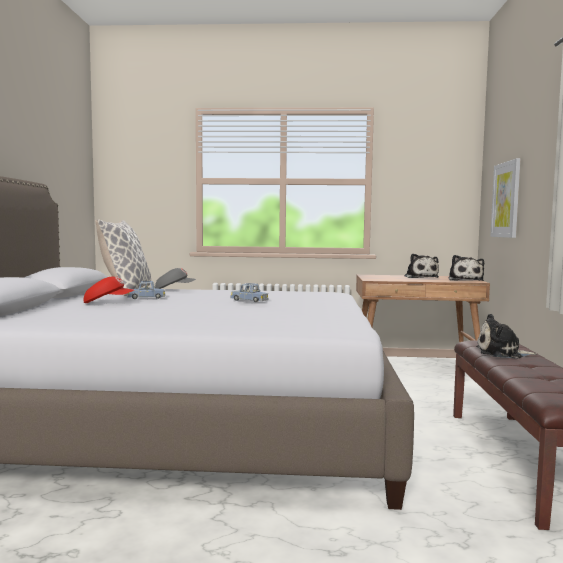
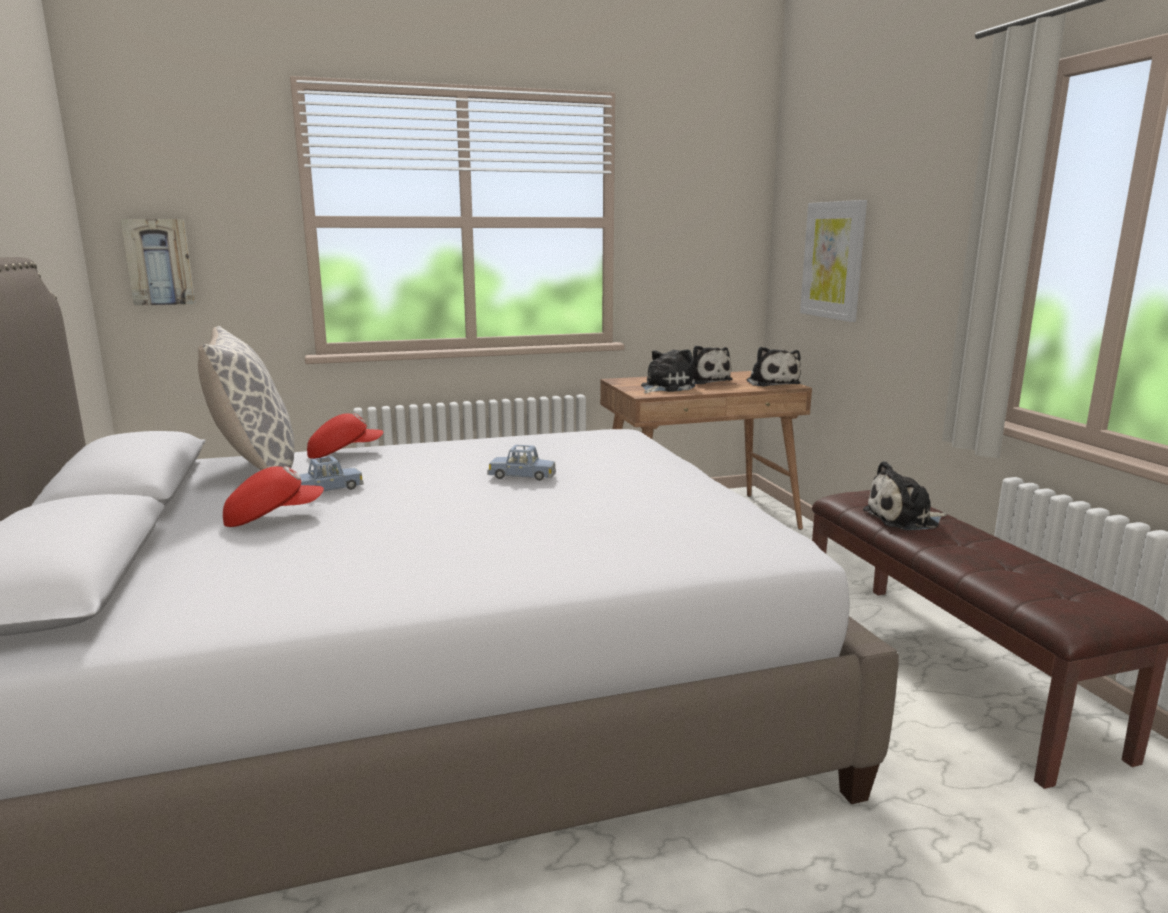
camera: 20 degrees left, 10 degrees up
grey cap [155,268,196,289] -> red cap [307,413,383,459]
none -> picture [120,219,196,306]
none -> plush toy [641,349,695,393]

